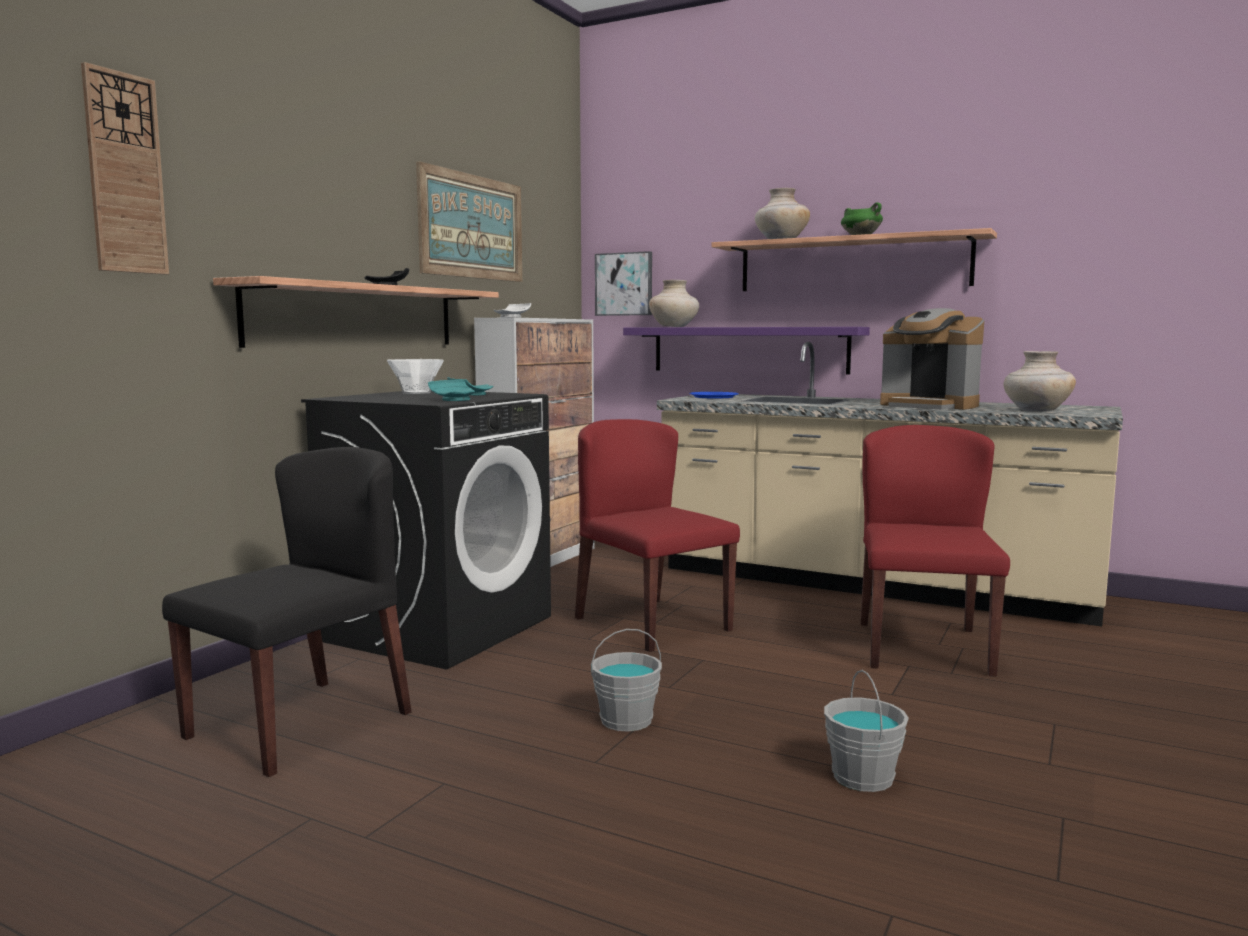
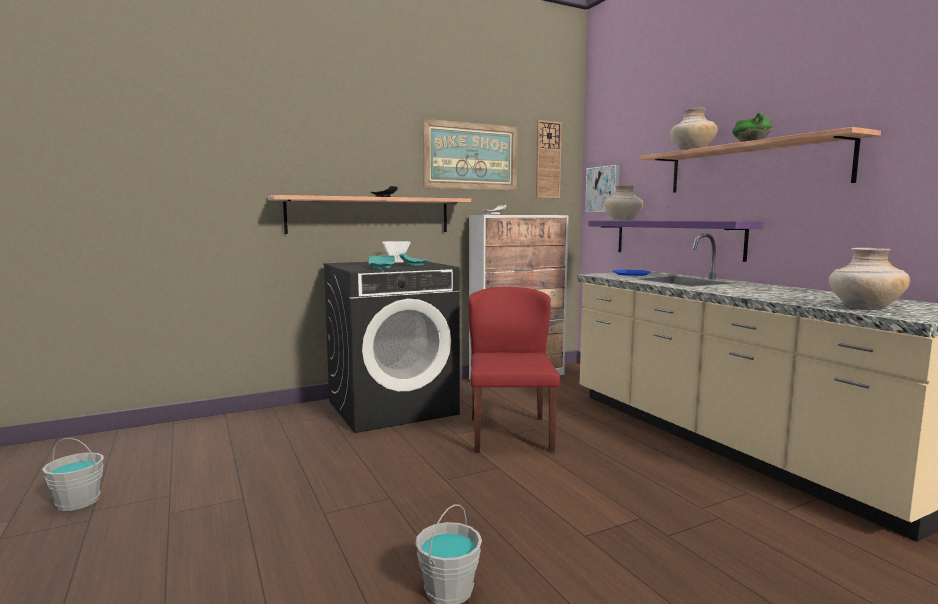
camera: 35 degrees right, 0 degrees up
wall clock [81,62,169,275] -> wall clock moved to [536,120,562,198]
black chair [162,447,412,777] -> none
grey bucket [591,629,662,732] -> grey bucket moved to [42,438,104,511]
red chair [860,425,1010,677] -> none
coffee machine [880,308,984,410] -> none

